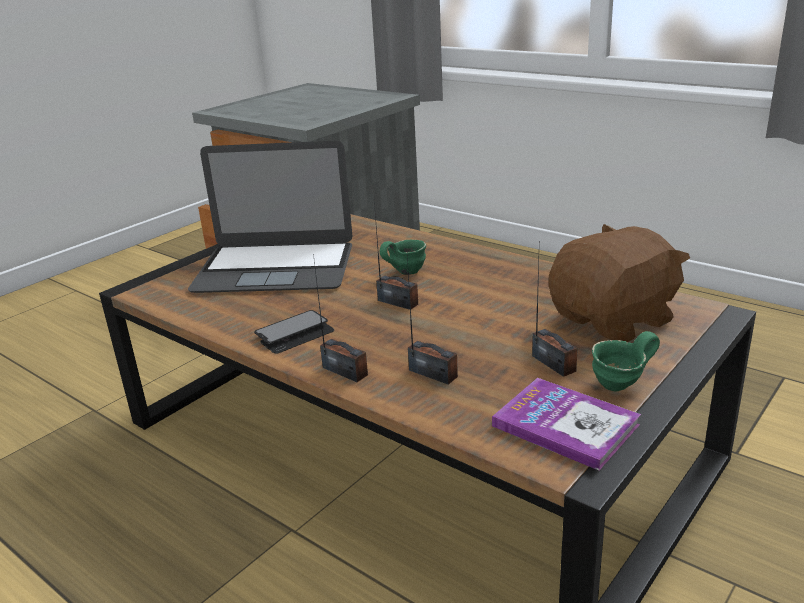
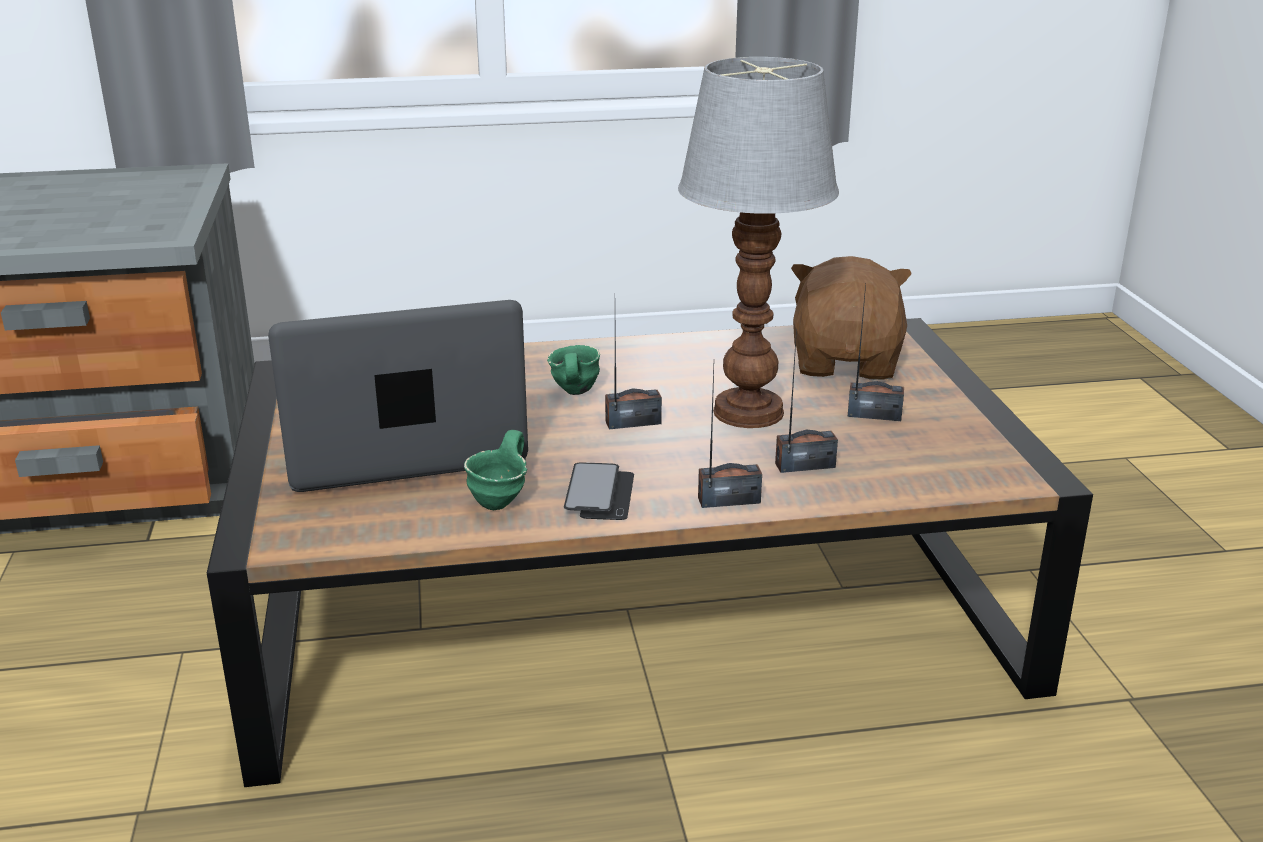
camera: 50 degrees left, 0 degrees up
laptop [188,141,352,293] -> laptop turned 150 degrees counterclockwise [268,300,528,492]
book [492,378,641,470] -> none
green mug [592,331,660,391] -> green mug moved to [464,430,527,510]
none -> table lamp [678,57,839,428]

